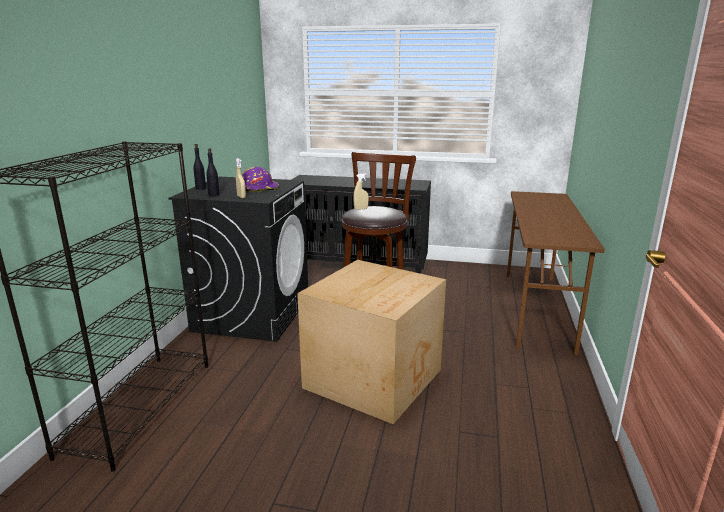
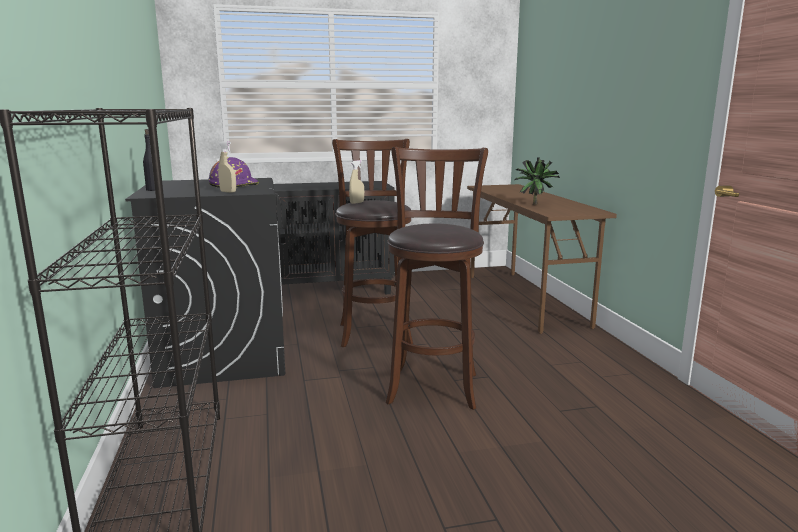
camera: 25 degrees left, 5 degrees down
black bottle [206,148,220,197] -> none
cardboard box [297,260,446,424] -> brown stool [386,147,488,410]
none -> potted plant [515,157,560,205]

